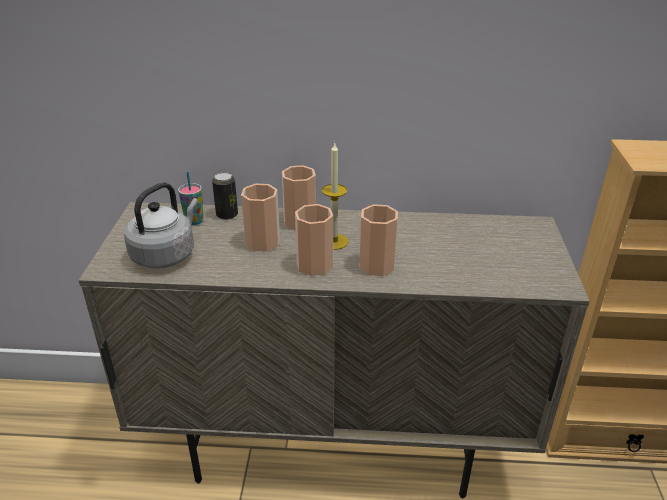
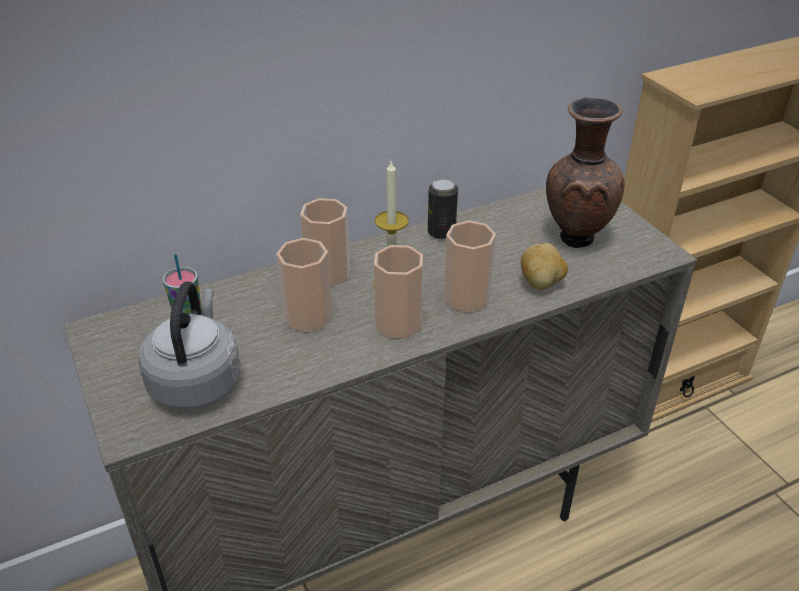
camera: 30 degrees left, 5 degrees up
can [212,172,238,220] -> can moved to [428,179,458,239]
none -> potato [521,243,568,290]
none -> brown vase [546,97,625,248]

